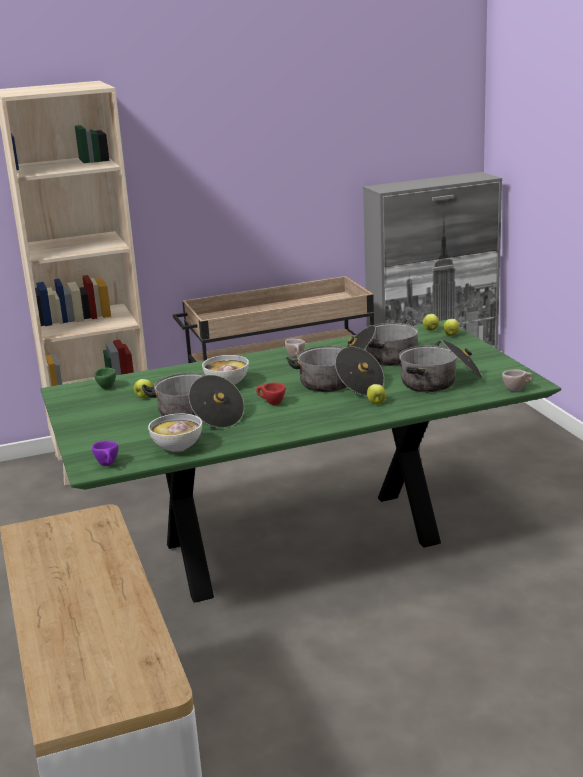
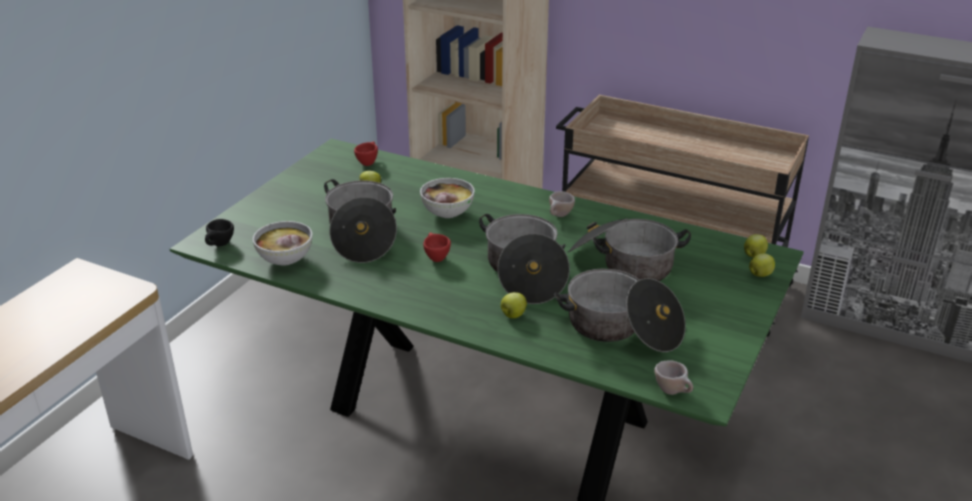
camera: 45 degrees right, 10 degrees up
purple cup [92,440,118,466] -> black cup [205,219,234,246]
green cup [94,368,116,389] -> red cup [354,141,378,166]

